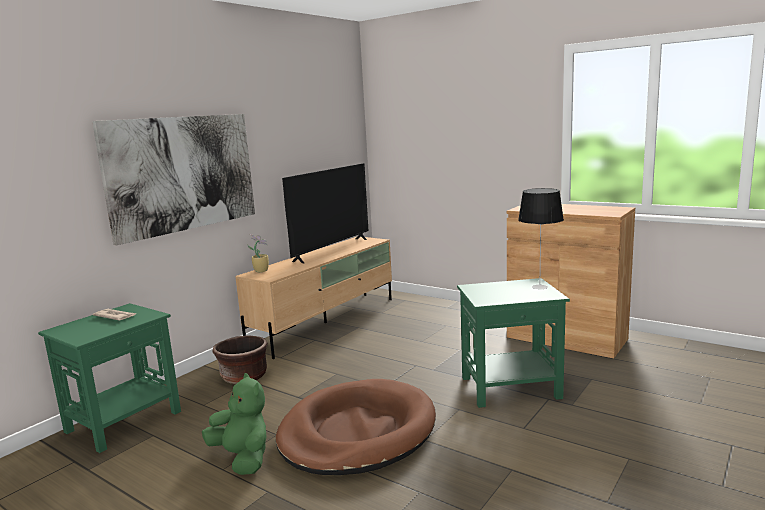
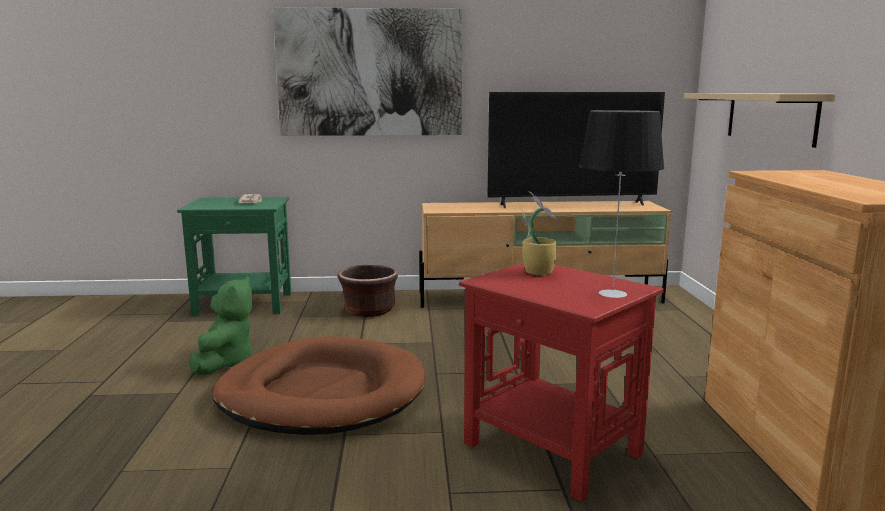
camera: 50 degrees right, 0 degrees up
potted plant [247,234,269,272] -> potted plant moved to [522,192,560,275]
green side table [457,278,570,408] -> red side table [459,263,664,502]
none -> beige shelf [684,93,836,148]

